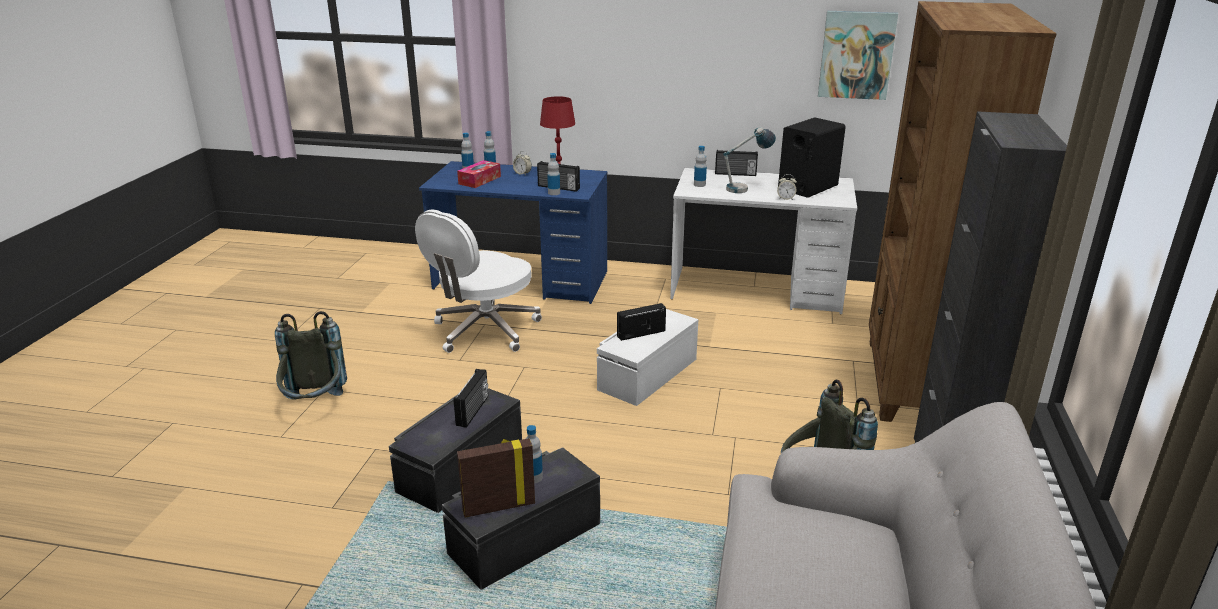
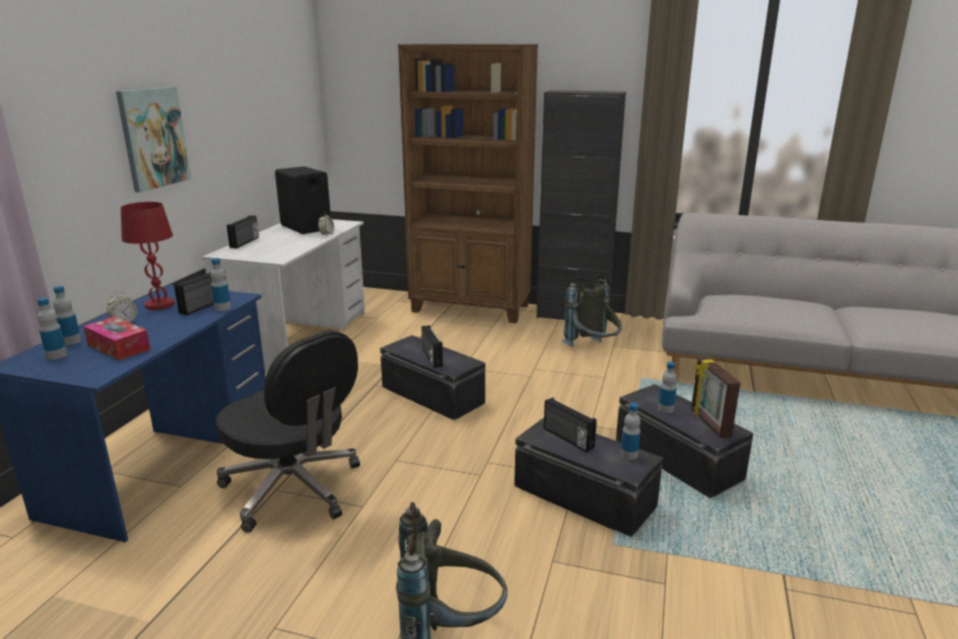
camera: 85 degrees left, 5 degrees down
white office chair [415,209,542,353] -> black office chair [216,331,360,533]
radio [453,369,488,428] -> radio turned 150 degrees counterclockwise [544,397,597,452]
white storage box [597,309,698,406] -> black storage box [380,335,485,420]
bottle [694,146,707,187] -> bottle moved to [620,403,641,460]
table lamp [723,127,776,193] -> none
picture [818,11,898,100] -> picture moved to [116,87,191,192]

